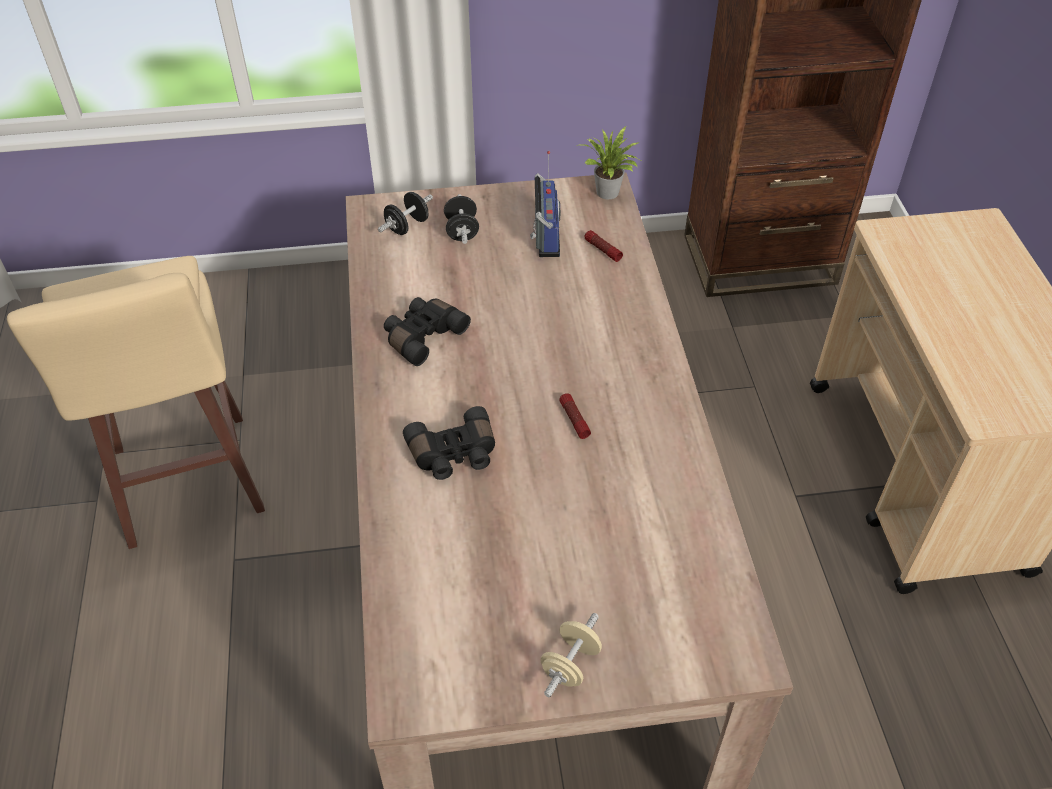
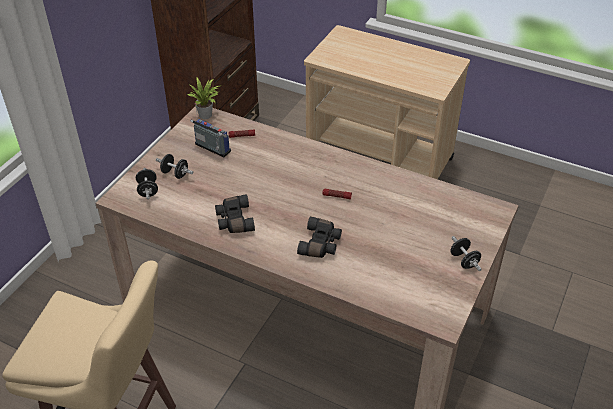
camera: 55 degrees left, 5 degrees down
beige dumbbell [540,613,602,697] -> black dumbbell [450,236,482,271]

